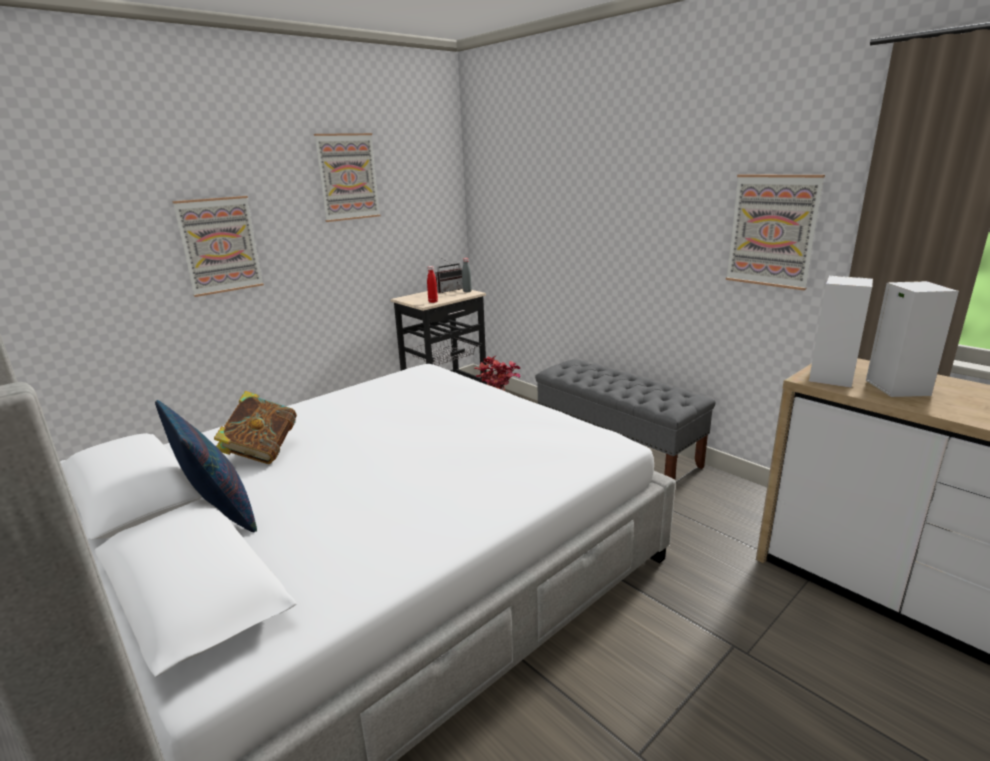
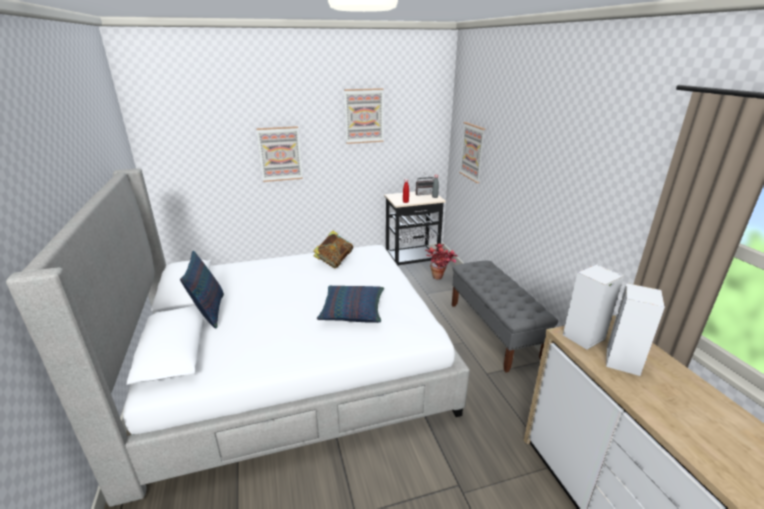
camera: 25 degrees right, 5 degrees up
book [214,391,297,464] -> book moved to [313,230,353,268]
picture [726,174,825,290] -> picture moved to [459,122,485,183]
none -> blue pillow [317,286,384,323]

